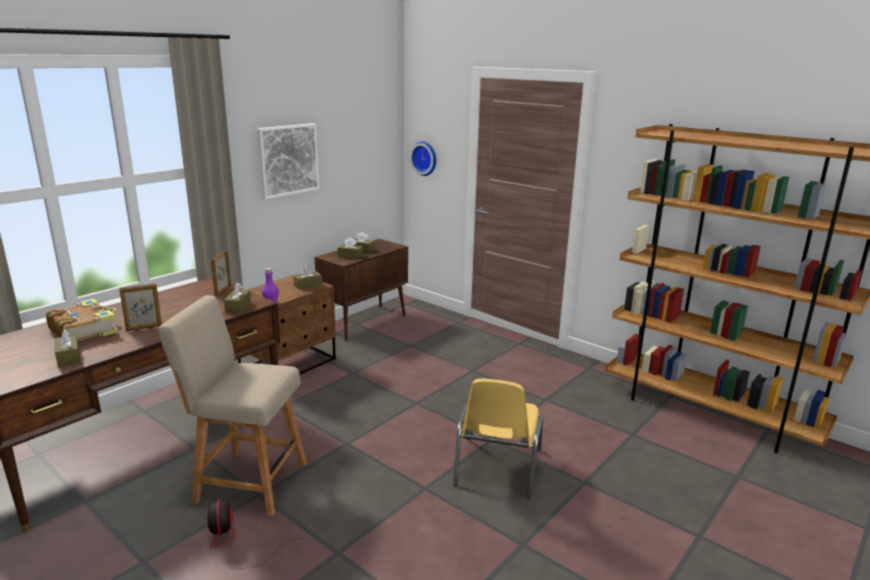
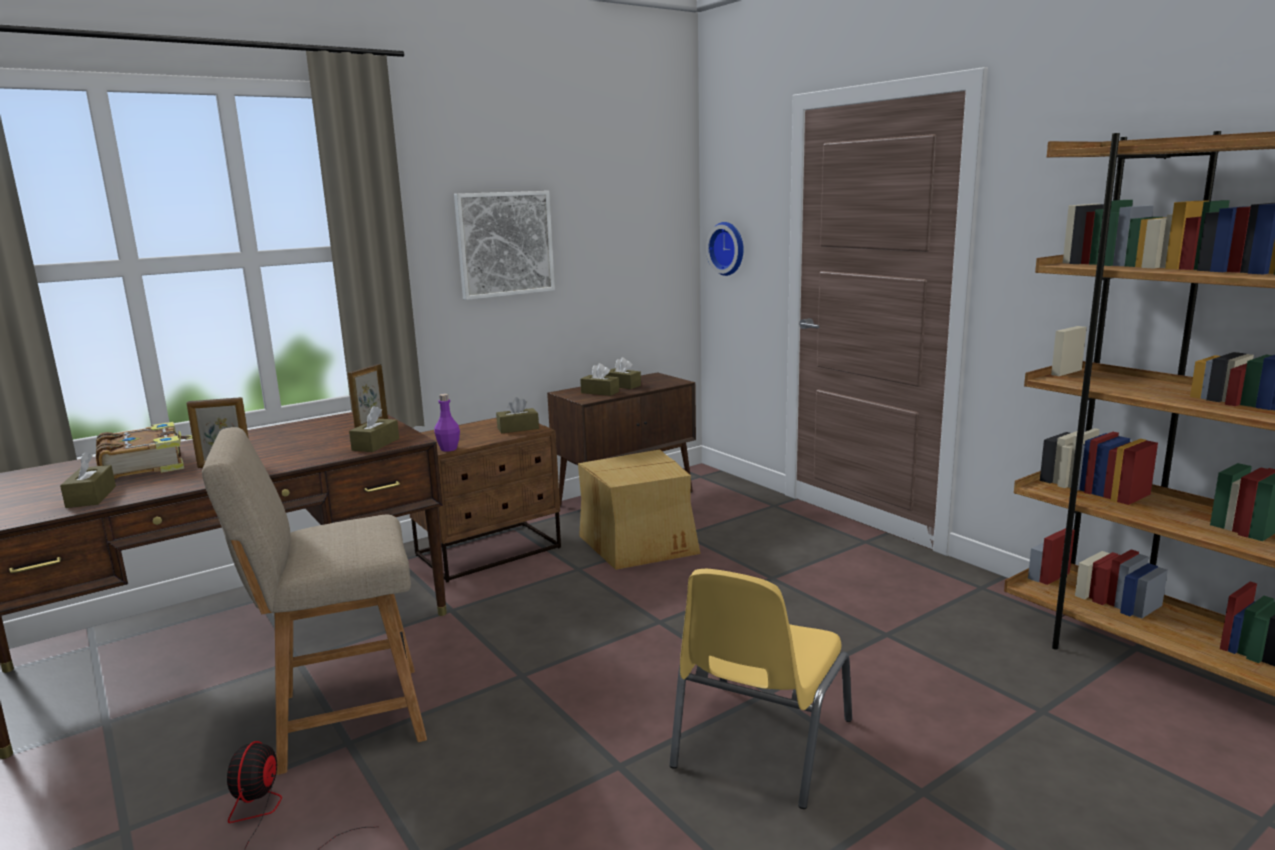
camera: 15 degrees right, 5 degrees down
beige chair [158,295,307,516] -> beige chair turned 45 degrees counterclockwise [202,427,427,775]
none -> cardboard box [578,449,701,570]

